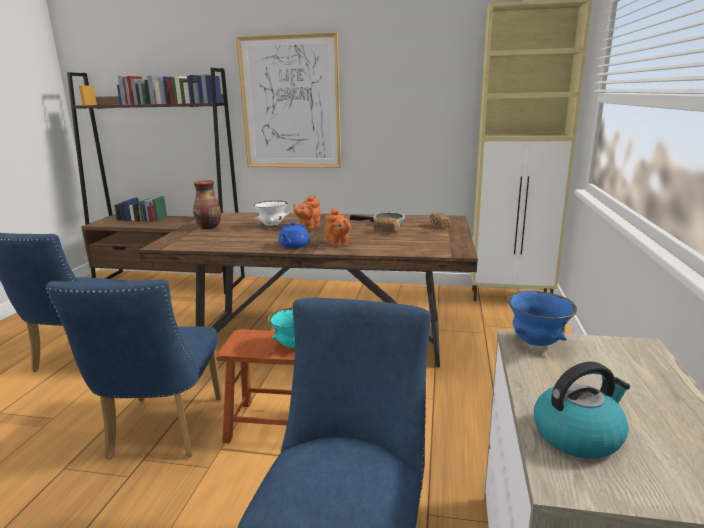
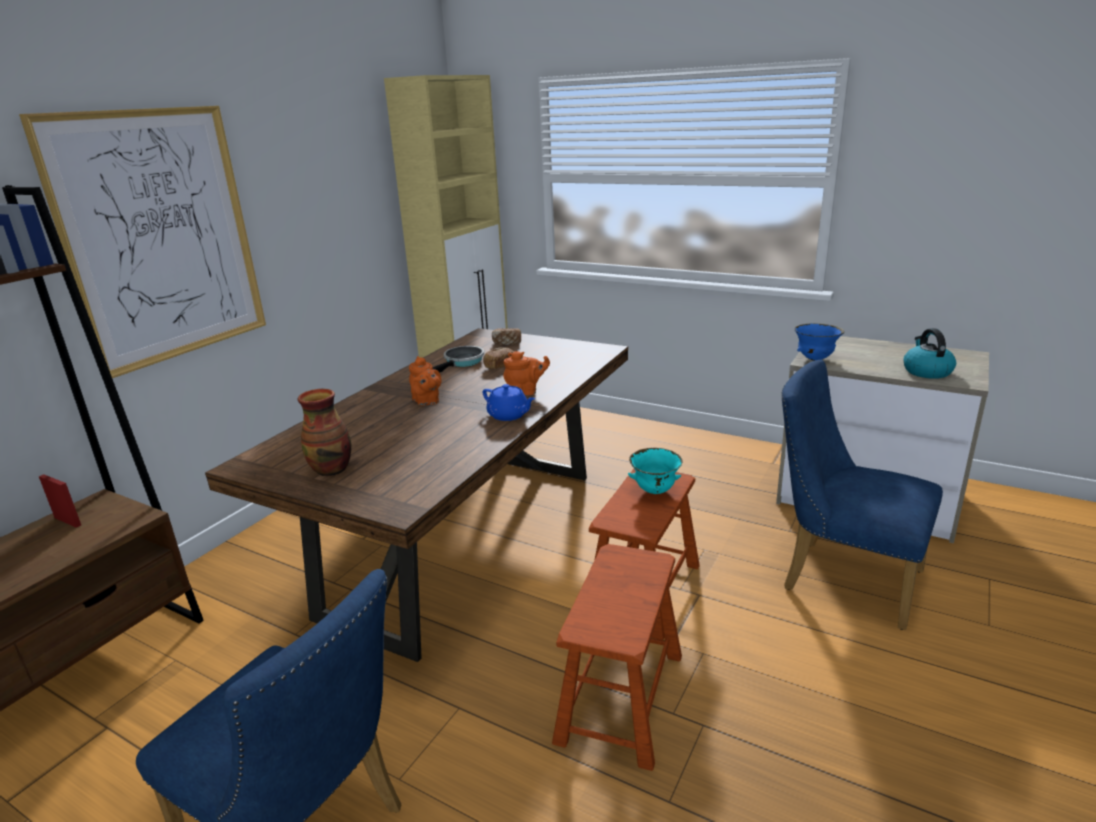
camera: 70 degrees left, 5 degrees up
blue chair [46,279,222,460] -> brown stool [552,544,682,771]
white bowl [254,200,289,227] -> none

